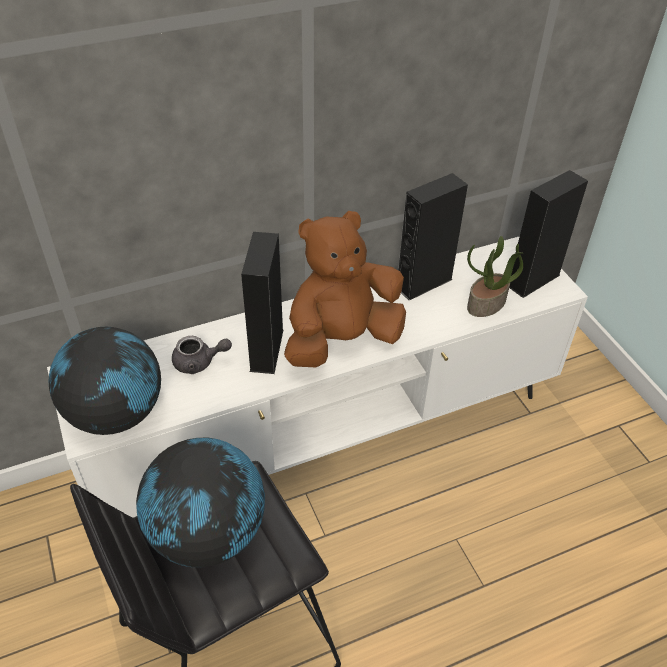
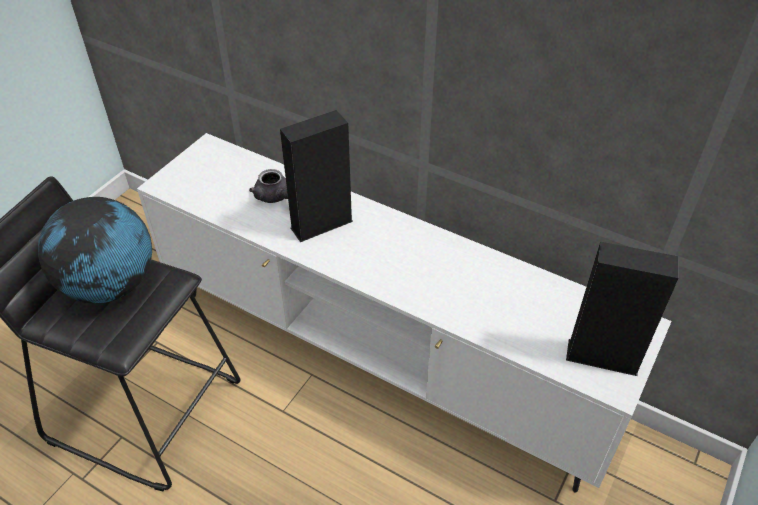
camera: 55 degrees right, 0 degrees up
globe [48,327,161,435] -> none
brown plush toy [284,211,406,367] -> none
black speaker [398,173,468,300] -> none
potted plant [467,236,523,317] -> none

